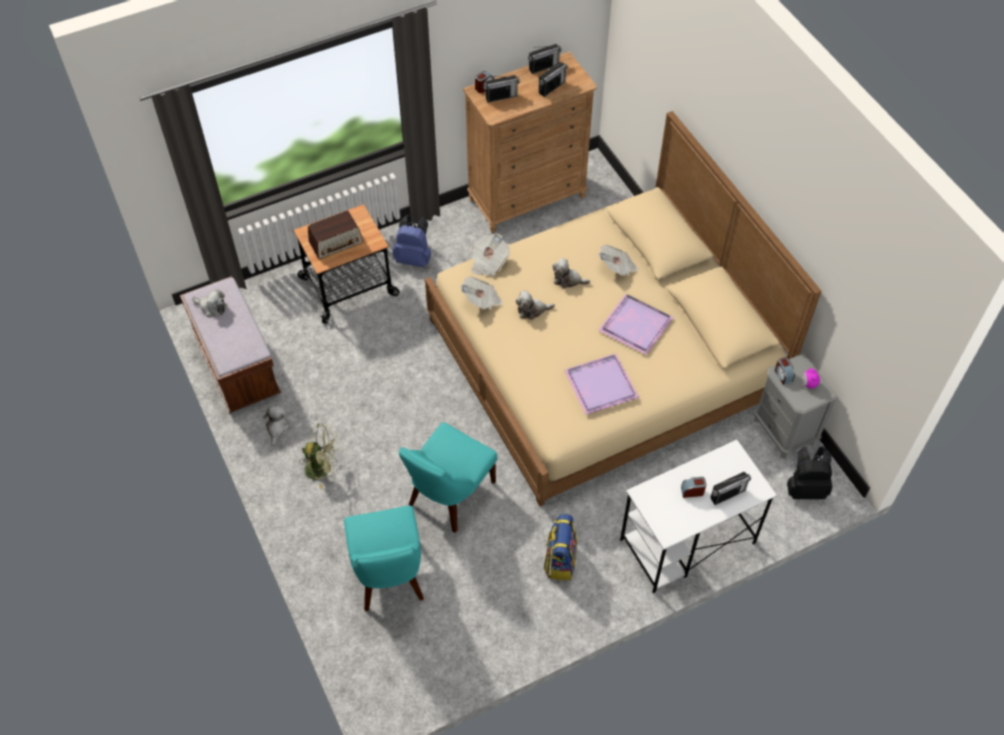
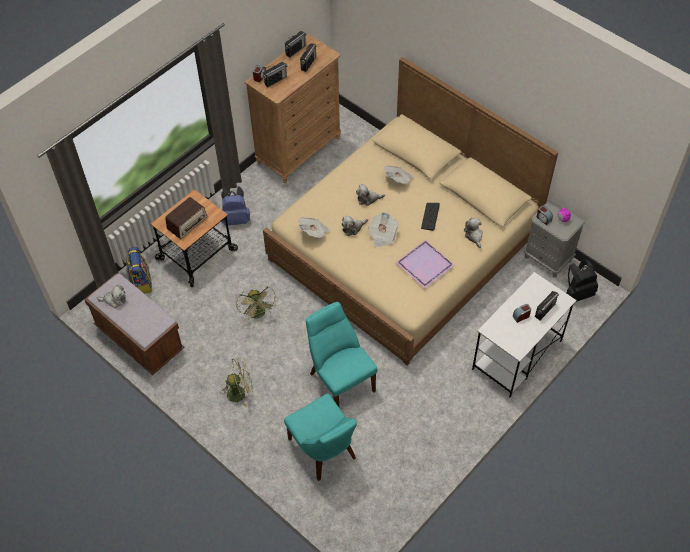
camera: 20 degrees left, 0 degrees up
plush toy [263,405,290,446] -> plush toy moved to [464,218,483,248]
turquoise chair [399,422,497,533] -> turquoise chair turned 135 degrees clockwise [306,302,377,407]
newspaper [471,234,510,276] -> newspaper moved to [368,212,399,247]
backpack [544,514,577,580] -> backpack moved to [126,247,152,294]
purple tray [598,294,674,355] -> keyboard [421,203,440,231]
none -> green fan [236,285,277,322]

